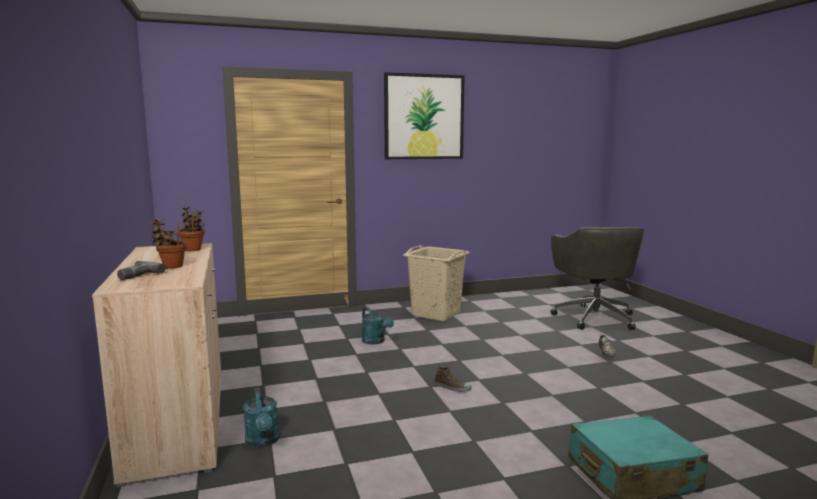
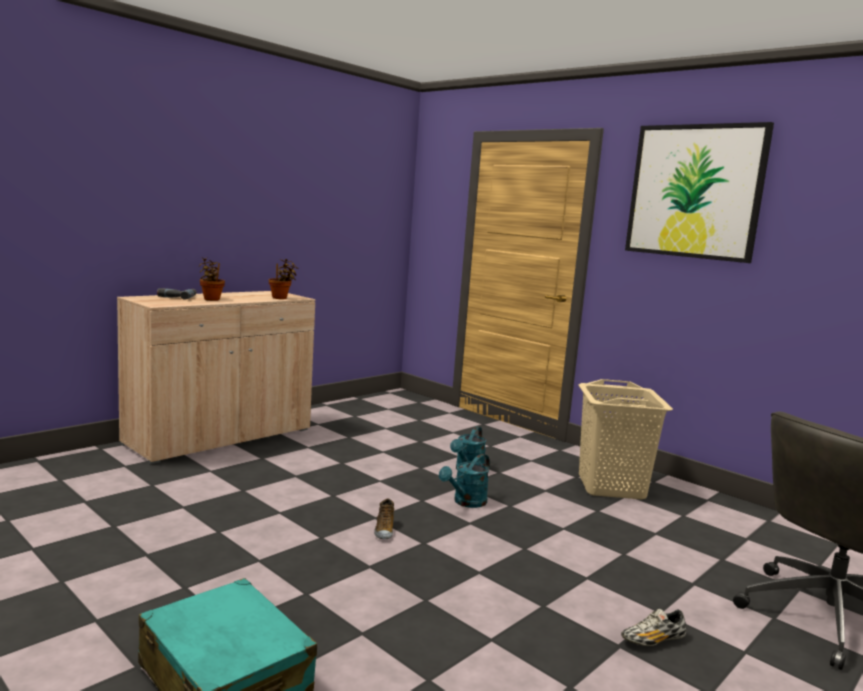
camera: 60 degrees right, 0 degrees up
turquoise watering can [243,387,280,448] -> turquoise watering can moved to [439,454,490,508]

